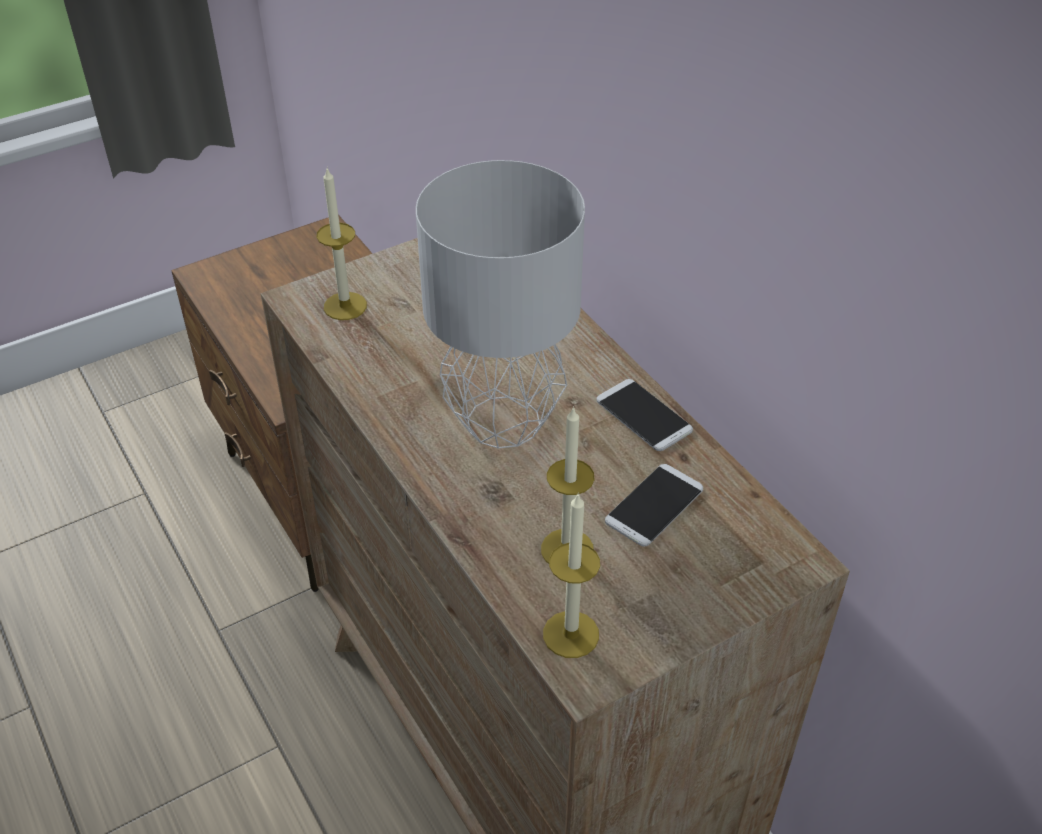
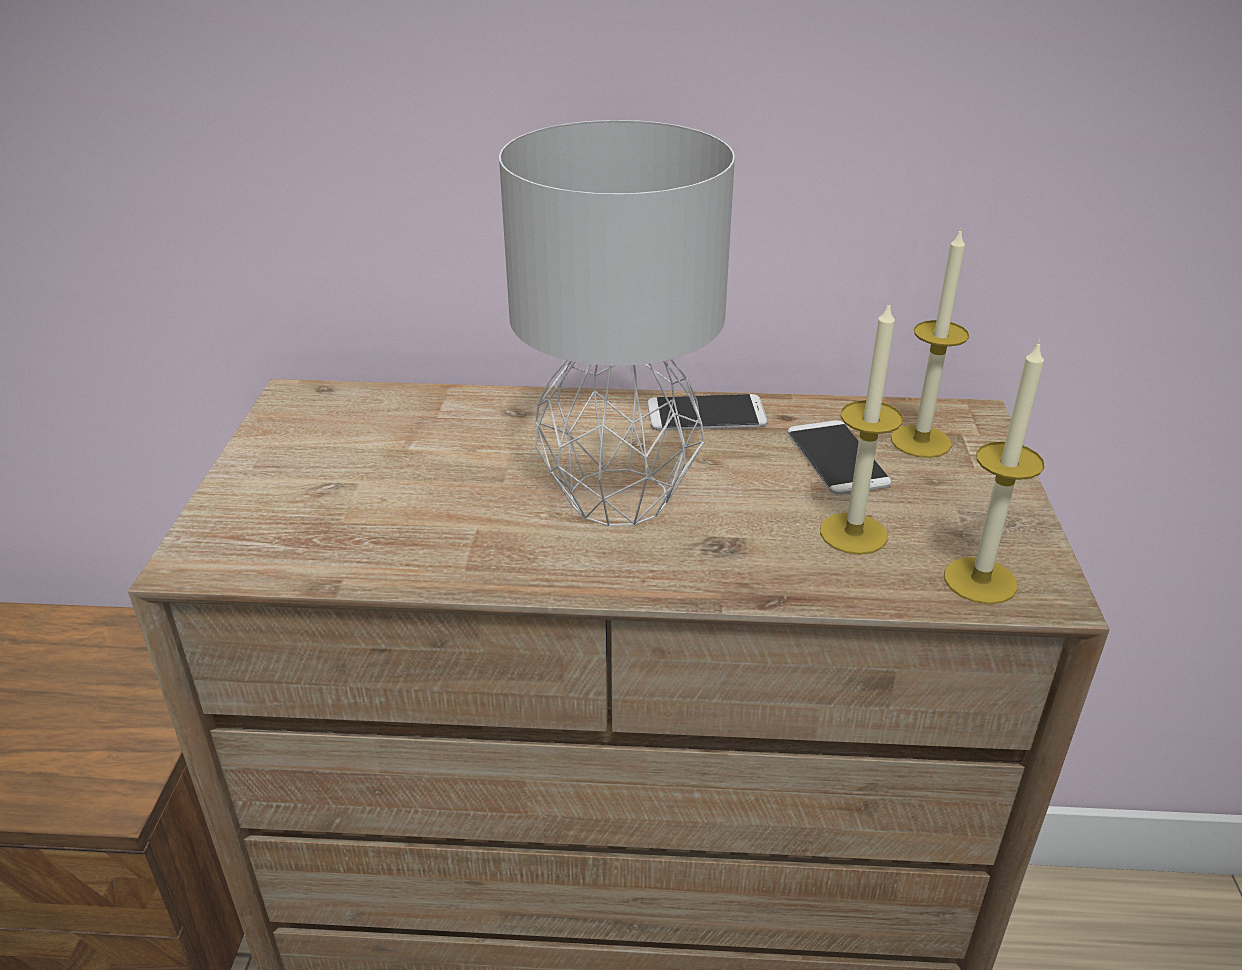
camera: 55 degrees left, 10 degrees down
candle [317,168,367,320] -> candle moved to [891,229,969,458]

